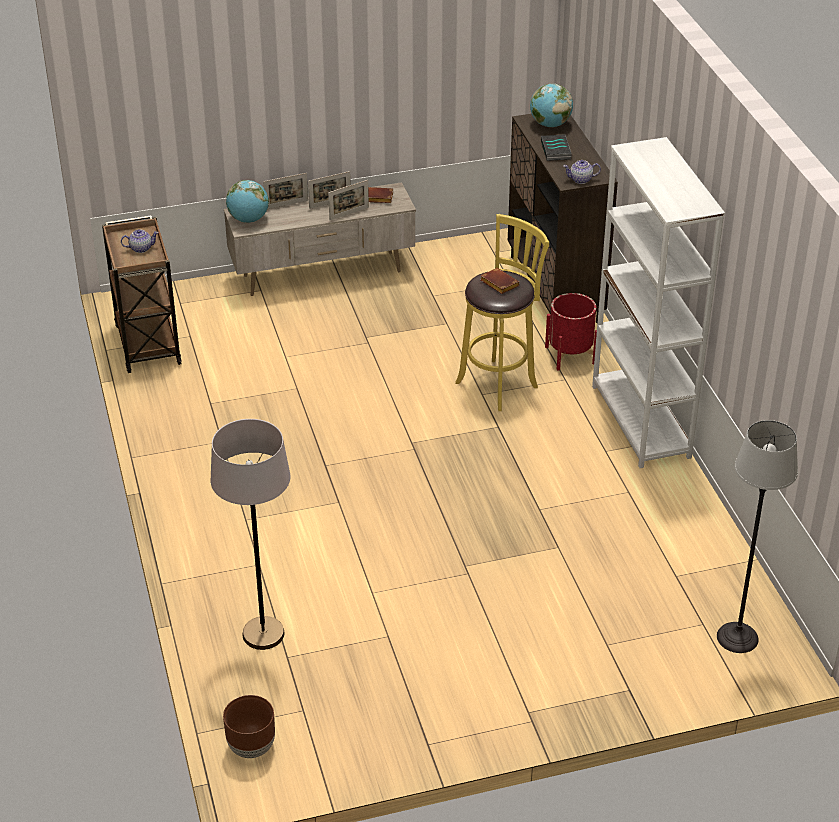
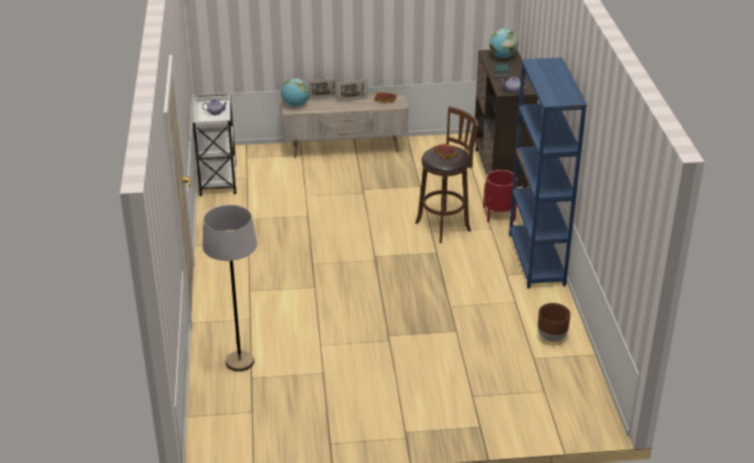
camera: 10 degrees right, 5 degrees down
brown cart [102,215,182,373] -> white cart [192,94,237,196]
brown planter [223,695,275,758] -> brown planter moved to [538,303,570,342]
picture frame [328,180,369,220] -> none
yellow stool [455,214,549,411] -> brown stool [415,106,479,243]
white bookcase [592,137,725,468] -> blue bookcase [509,57,587,289]
floor lamp [717,420,798,653] -> none

